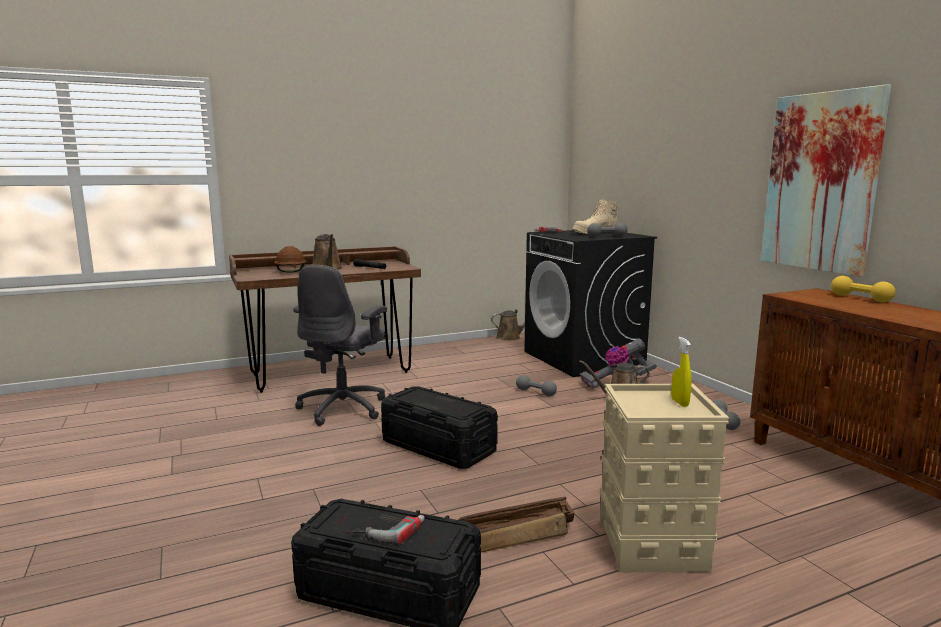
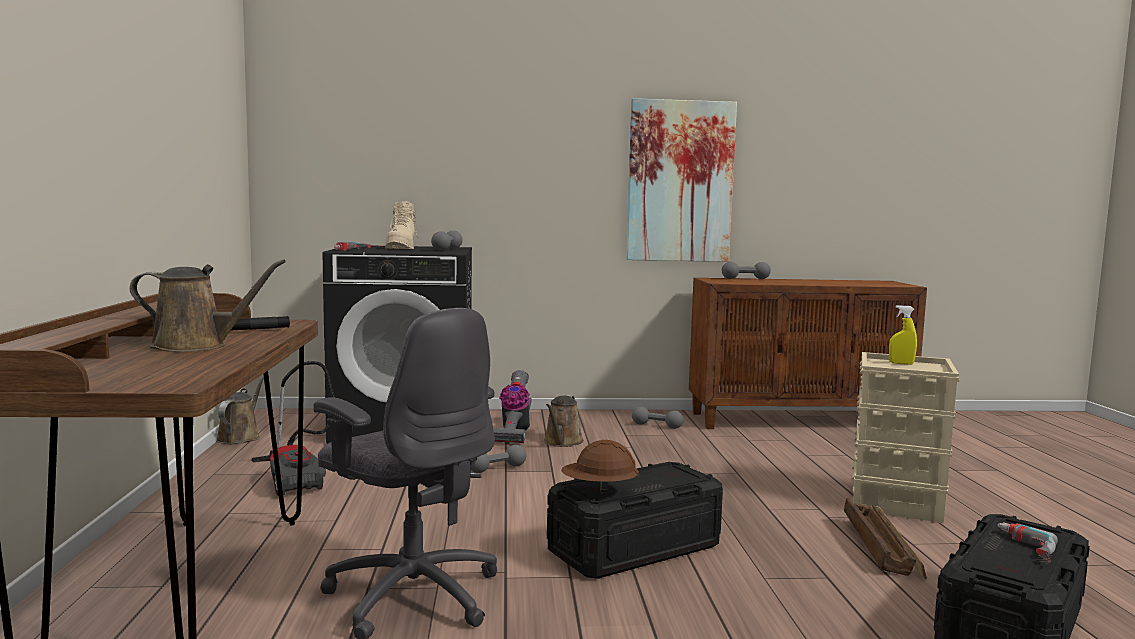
camera: 70 degrees left, 5 degrees down
brown hard hat [274,246,306,273] -> brown hard hat moved to [561,440,639,494]
yellow dumbbell [831,276,896,303] -> grey dumbbell [722,262,771,279]
none -> vacuum cleaner [252,361,335,495]

